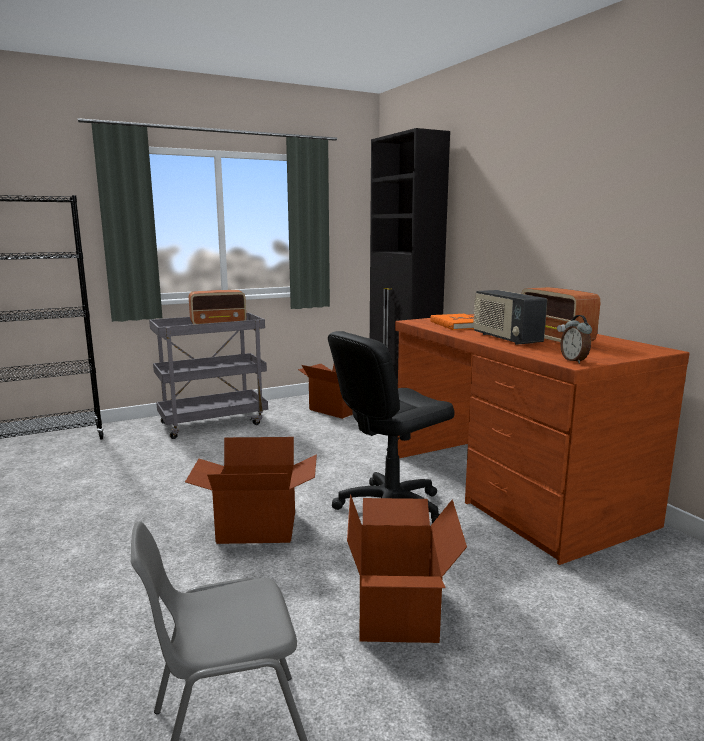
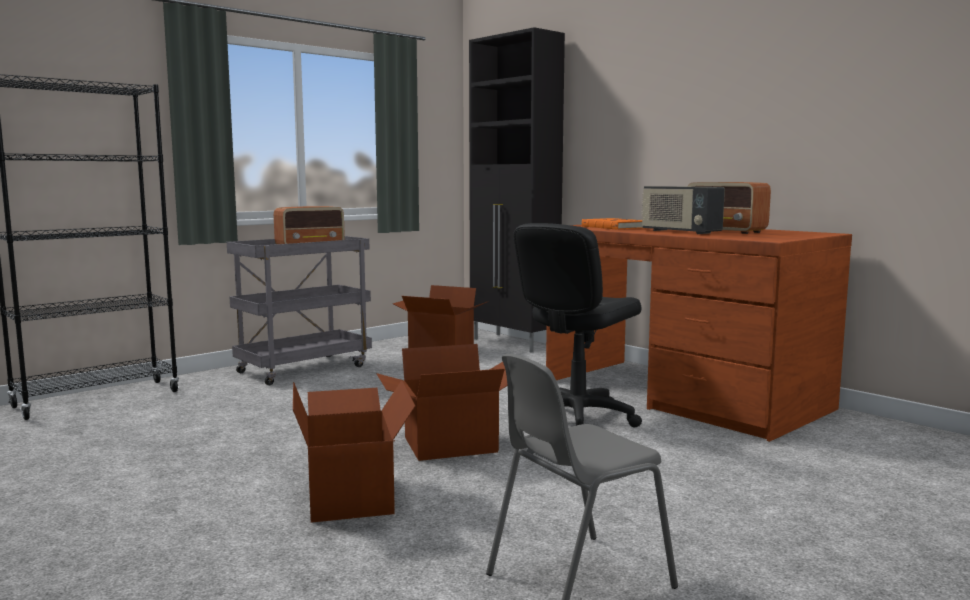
camera: 15 degrees left, 5 degrees down
cardboard box [347,494,467,643] -> cardboard box moved to [293,380,415,523]
alarm clock [560,315,592,364] -> none

